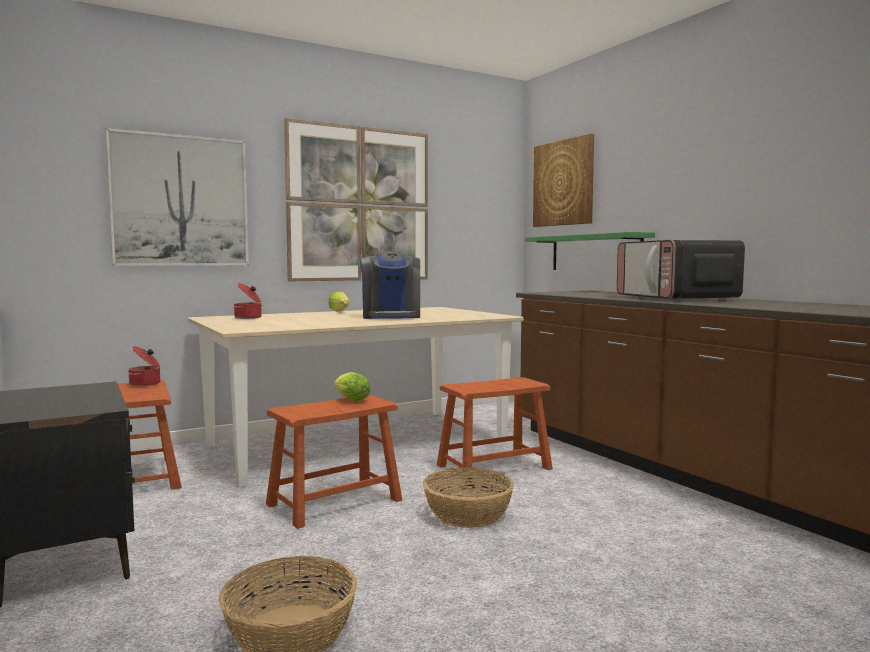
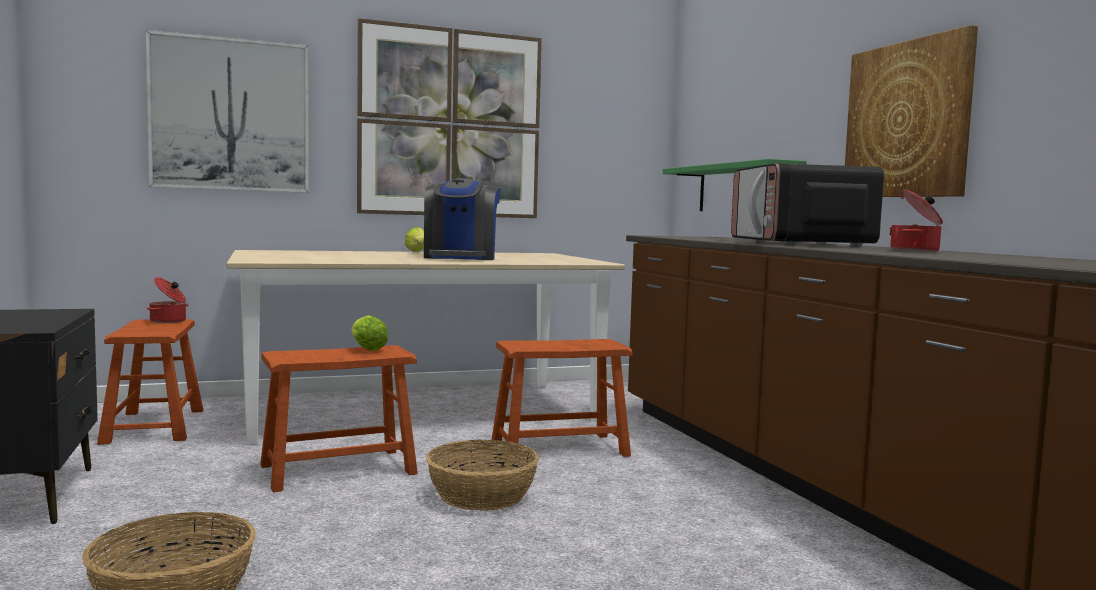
camera: 10 degrees right, 0 degrees up
cooking pot [233,283,262,319] -> cooking pot moved to [889,189,943,252]
picture [533,133,594,227] -> picture moved to [845,25,978,197]

